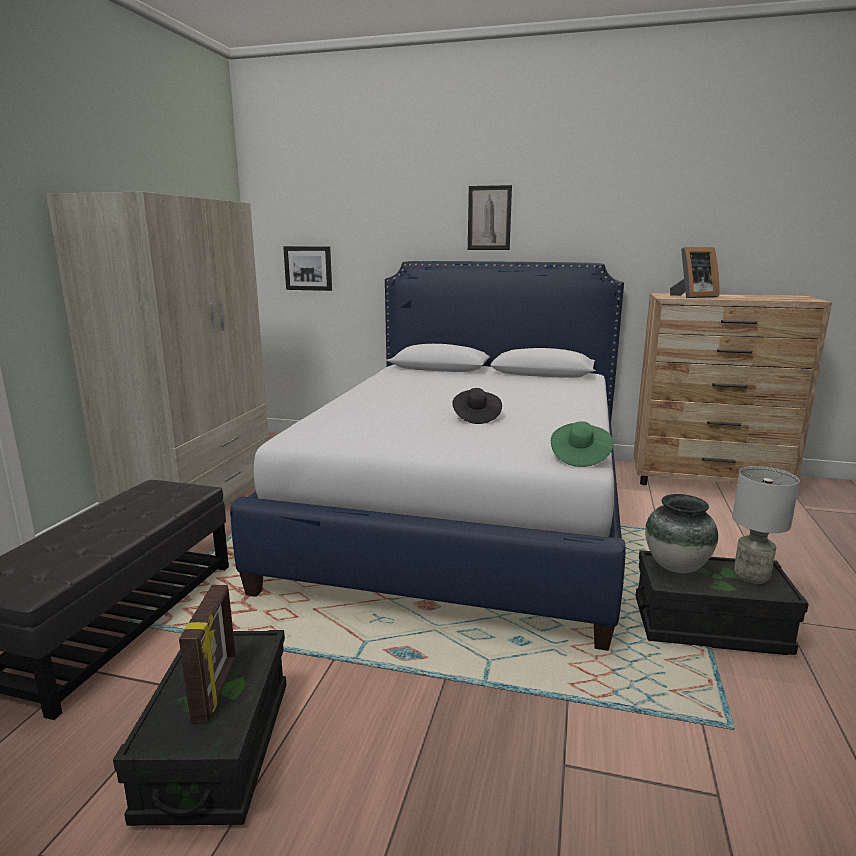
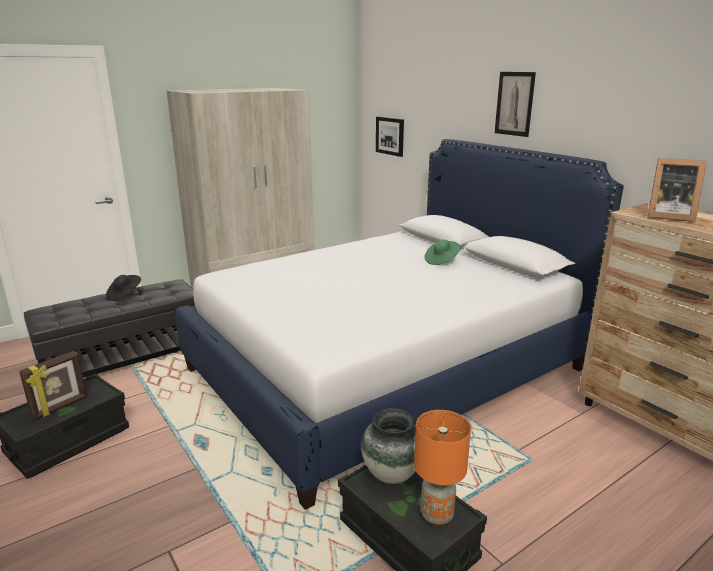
camera: 40 degrees right, 5 degrees up
black hat [452,388,502,424] -> black hat moved to [106,275,141,301]
green hat [551,421,614,467] -> green hat moved to [424,240,461,265]
grey table lamp [732,466,800,584] -> orange table lamp [414,410,471,526]

